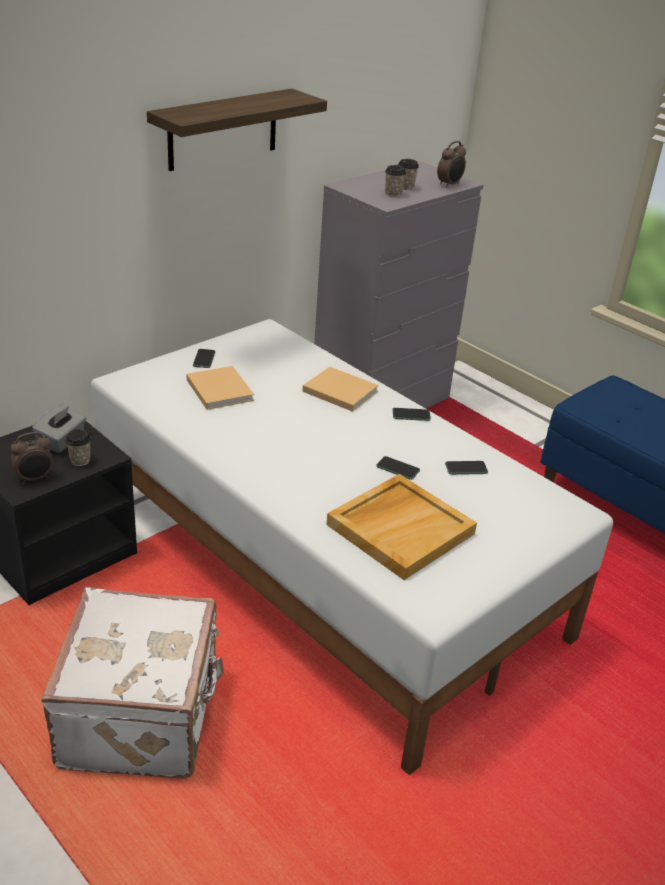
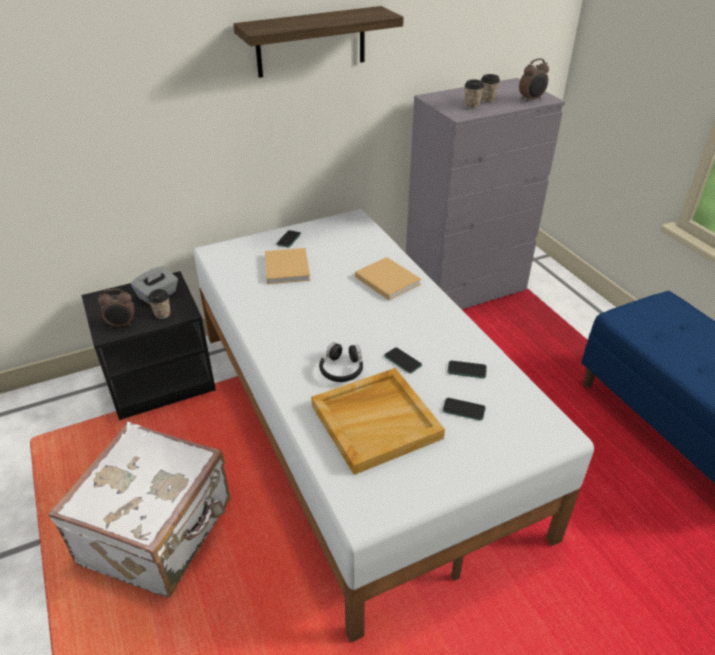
camera: 20 degrees right, 5 degrees up
phone [392,408,431,421] -> phone moved to [443,398,486,421]
none -> black headphones [319,342,363,382]

